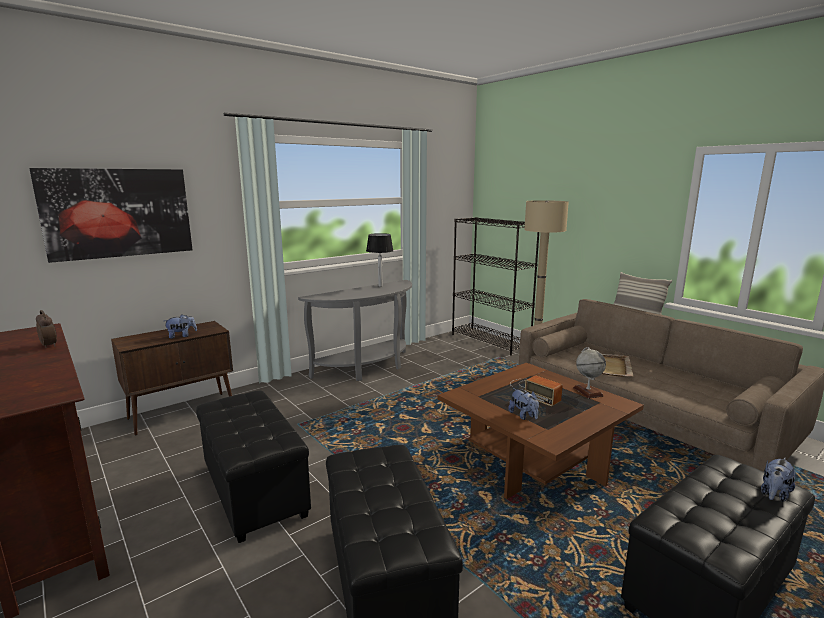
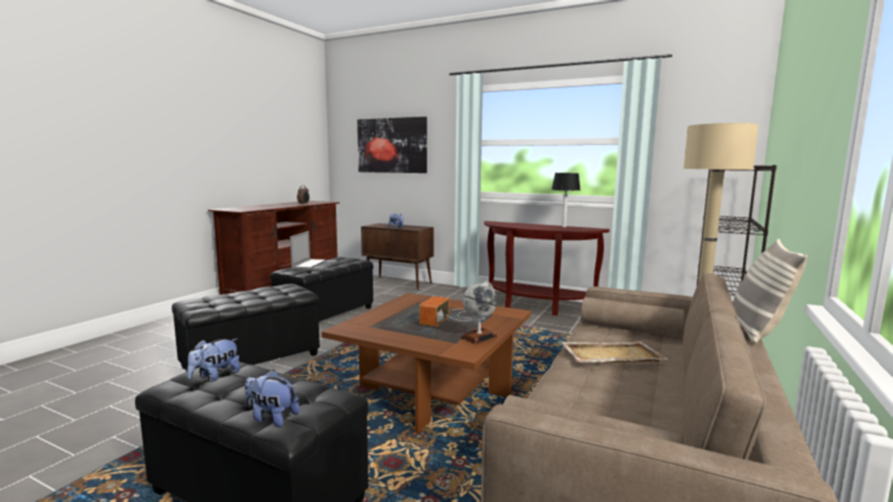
camera: 65 degrees right, 5 degrees down
grey console table [298,280,412,381] -> brown console table [484,221,610,316]
plush toy [508,388,539,420] -> plush toy moved to [187,339,240,382]
none -> laptop [290,231,337,271]

